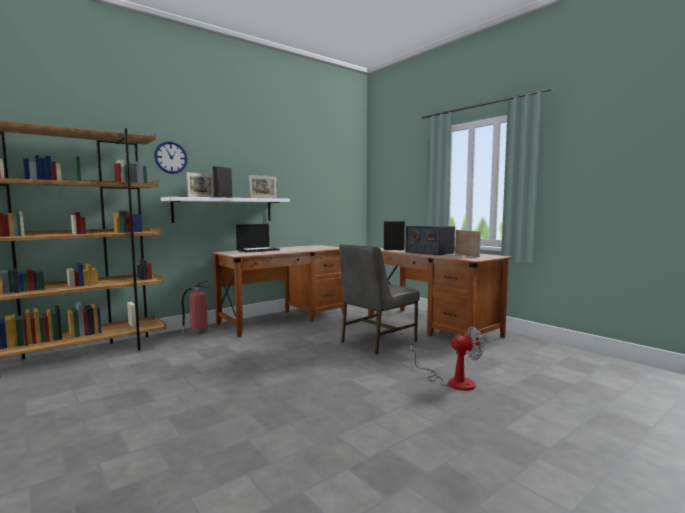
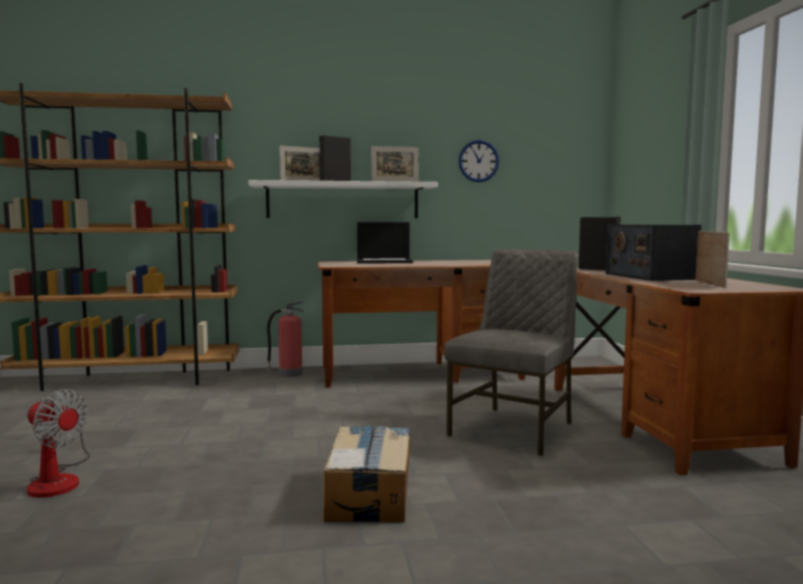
camera: 30 degrees right, 0 degrees up
wall clock [154,141,188,174] -> wall clock moved to [459,140,499,182]
grey chair [339,244,420,354] -> grey chair turned 135 degrees clockwise [444,248,578,456]
fan [410,327,484,391] -> fan moved to [27,389,90,498]
none -> cardboard box [323,425,410,522]

